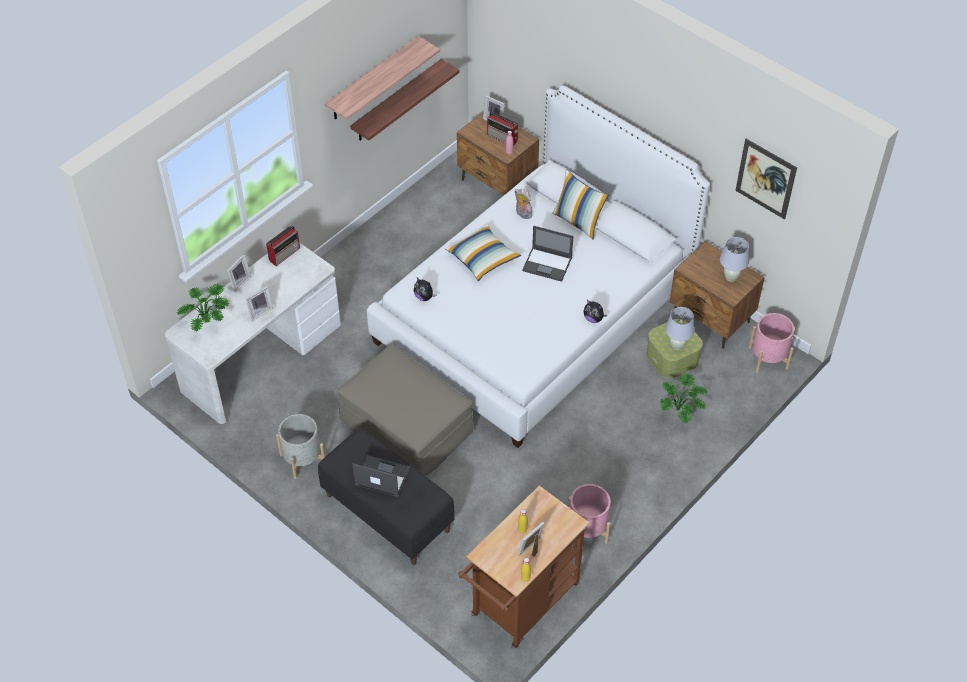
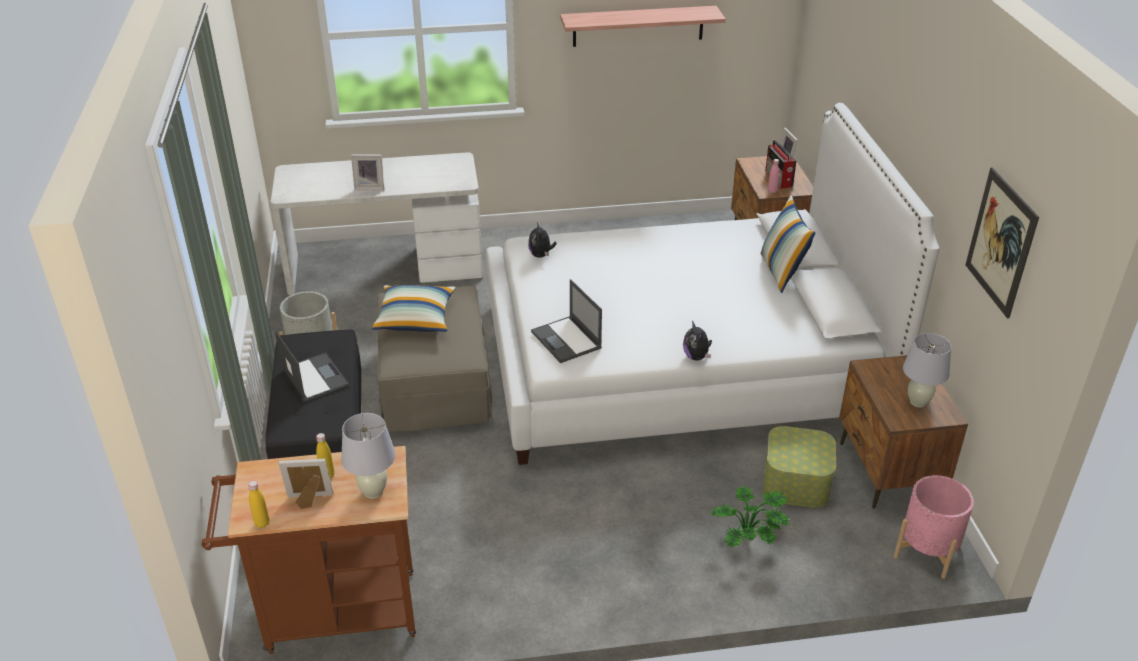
camera: 40 degrees right, 15 degrees down
potted plant [177,283,230,332] -> none
picture frame [227,255,252,293] -> none
radio [266,226,300,266] -> none
shelf [350,59,460,141] -> none
pillow [445,224,521,281] -> pillow moved to [372,285,456,332]
plush toy [515,189,532,219] -> none
laptop [522,226,573,282] -> laptop moved to [531,279,602,363]
pink planter [568,484,611,546] -> none
white table lamp [665,307,695,350] -> white table lamp moved to [341,413,395,499]

